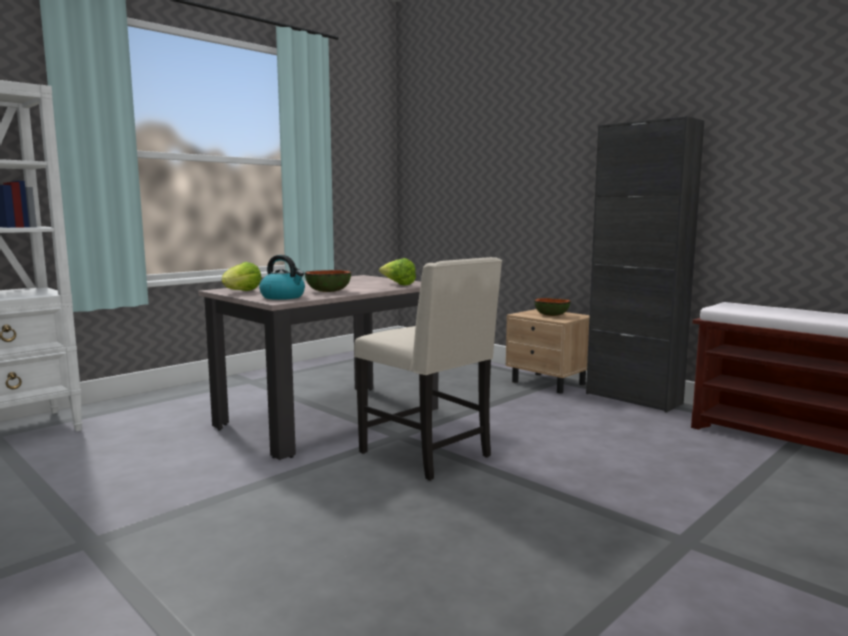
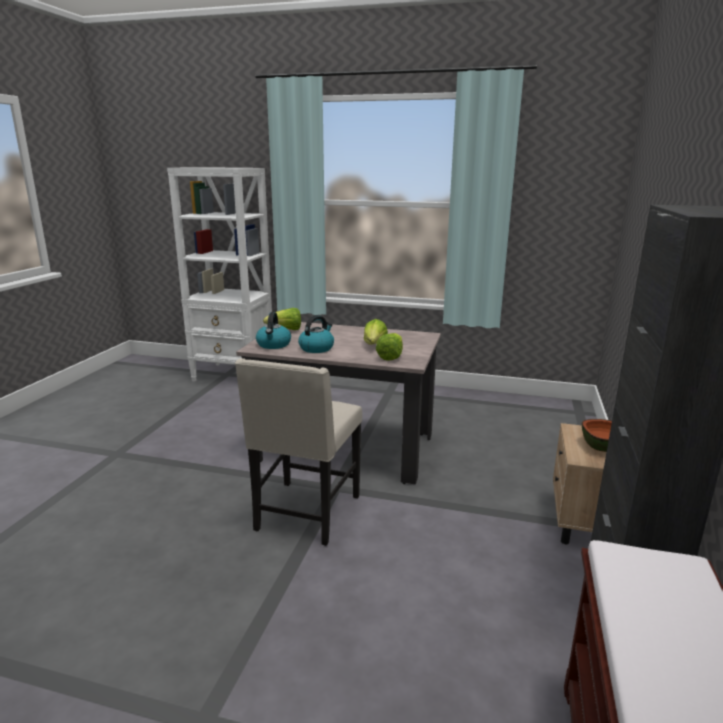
camera: 60 degrees right, 10 degrees up
bowl [305,270,351,292] -> kettle [298,315,334,353]
none -> lettuce [364,319,388,344]

